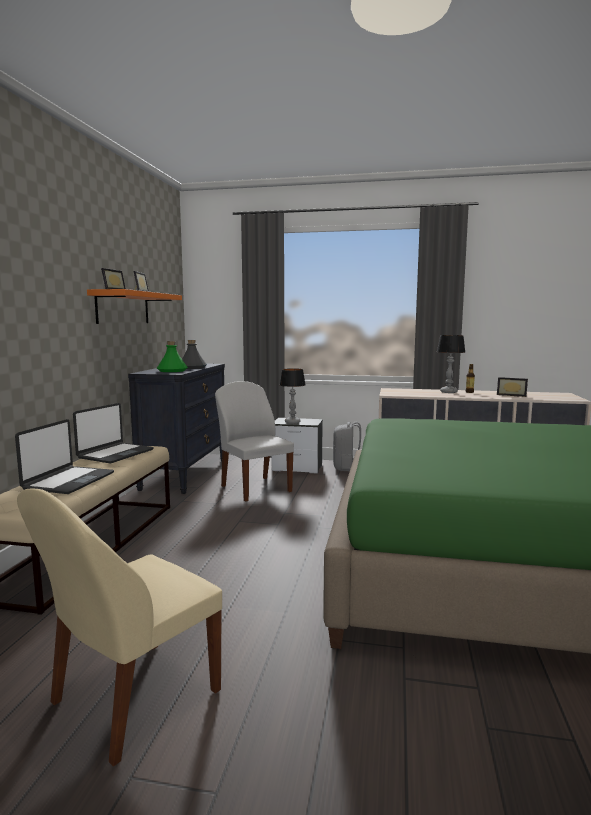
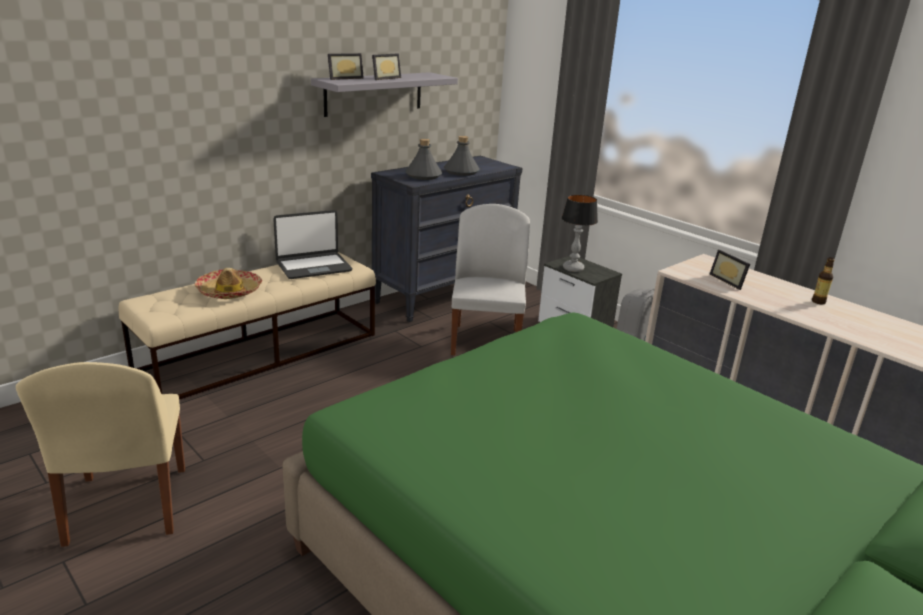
camera: 35 degrees right, 15 degrees up
laptop [15,419,114,494] -> hat [195,268,262,299]
beige chair [17,489,222,767] -> beige chair turned 90 degrees counterclockwise [16,362,185,547]
orange shelf [87,289,182,324] -> grey shelf [311,72,458,117]
green bottle [157,341,188,372] -> grey bottle [405,139,442,180]
table lamp [437,335,465,393] -> none
picture frame [497,377,528,397] -> picture frame moved to [710,250,750,290]

